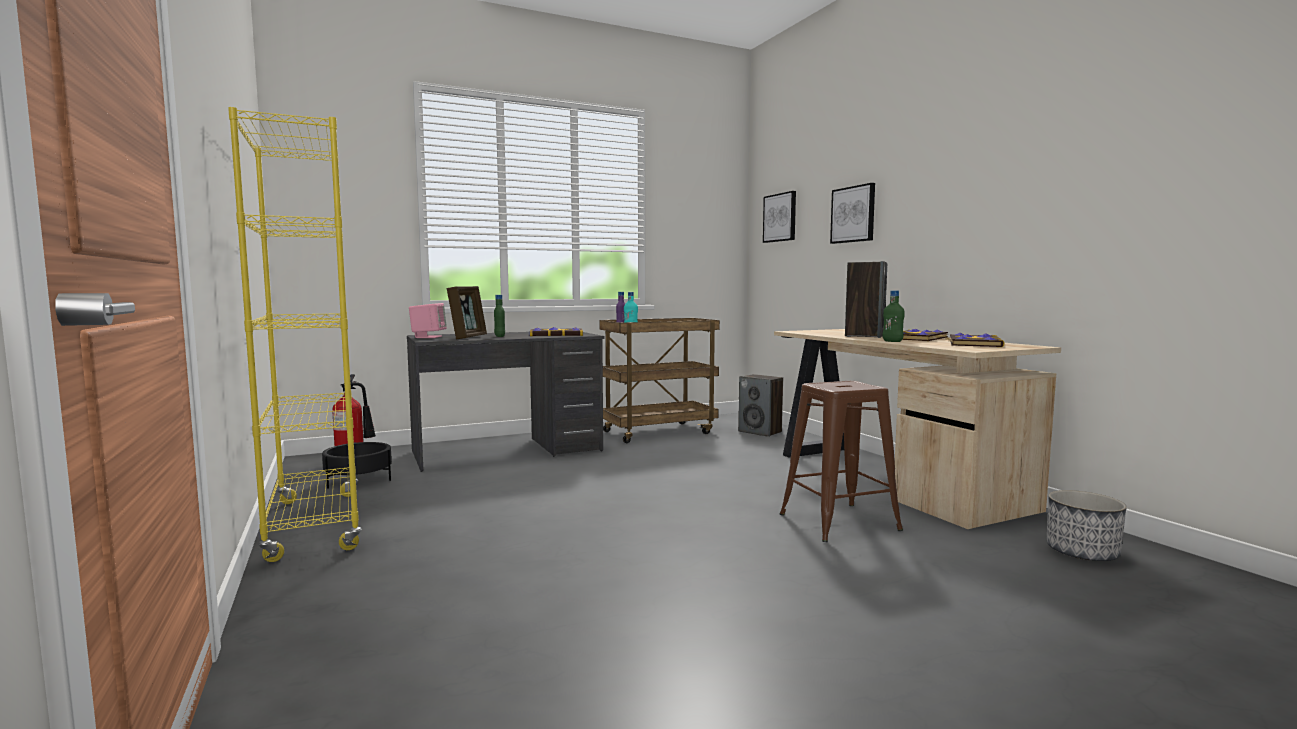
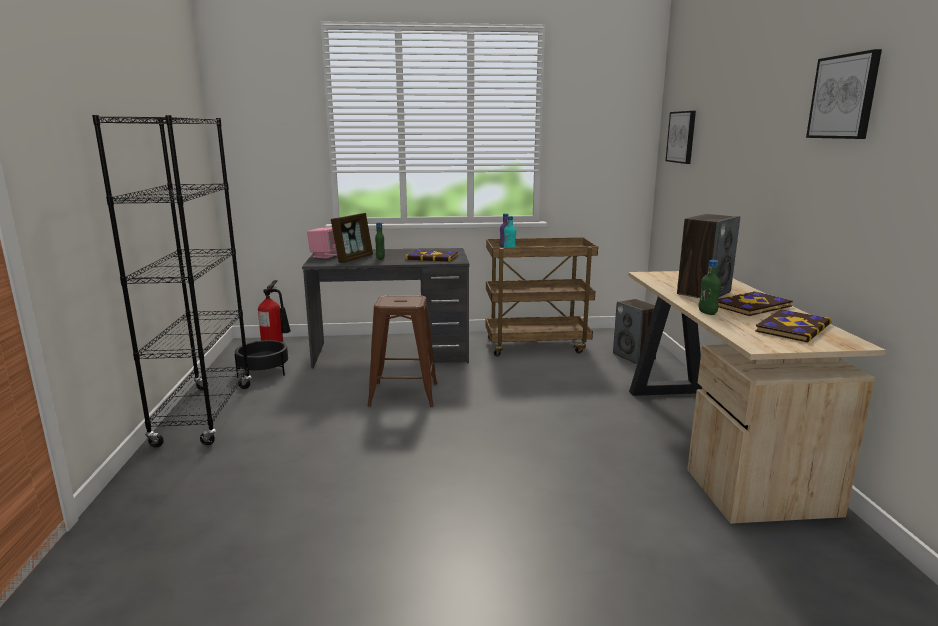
camera: 20 degrees right, 10 degrees up
yellow bookcase [228,107,362,562] -> black bookcase [92,115,251,447]
brown stool [780,381,903,542] -> brown stool moved to [367,295,437,407]
picture [830,183,875,244] -> picture moved to [806,49,882,139]
planter [1047,490,1127,561] -> none

